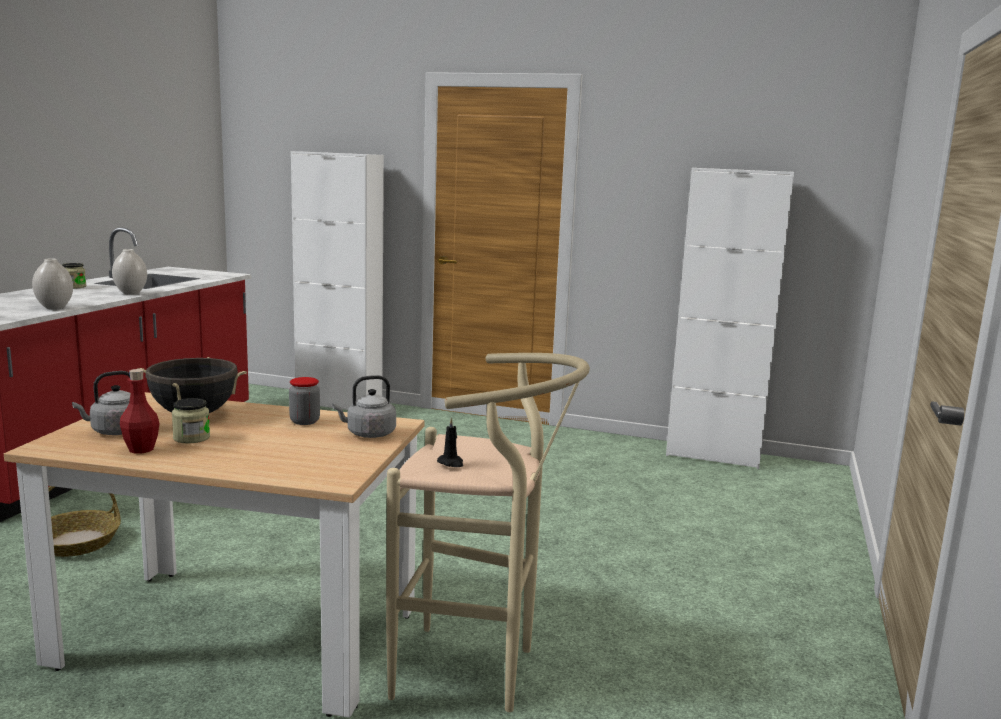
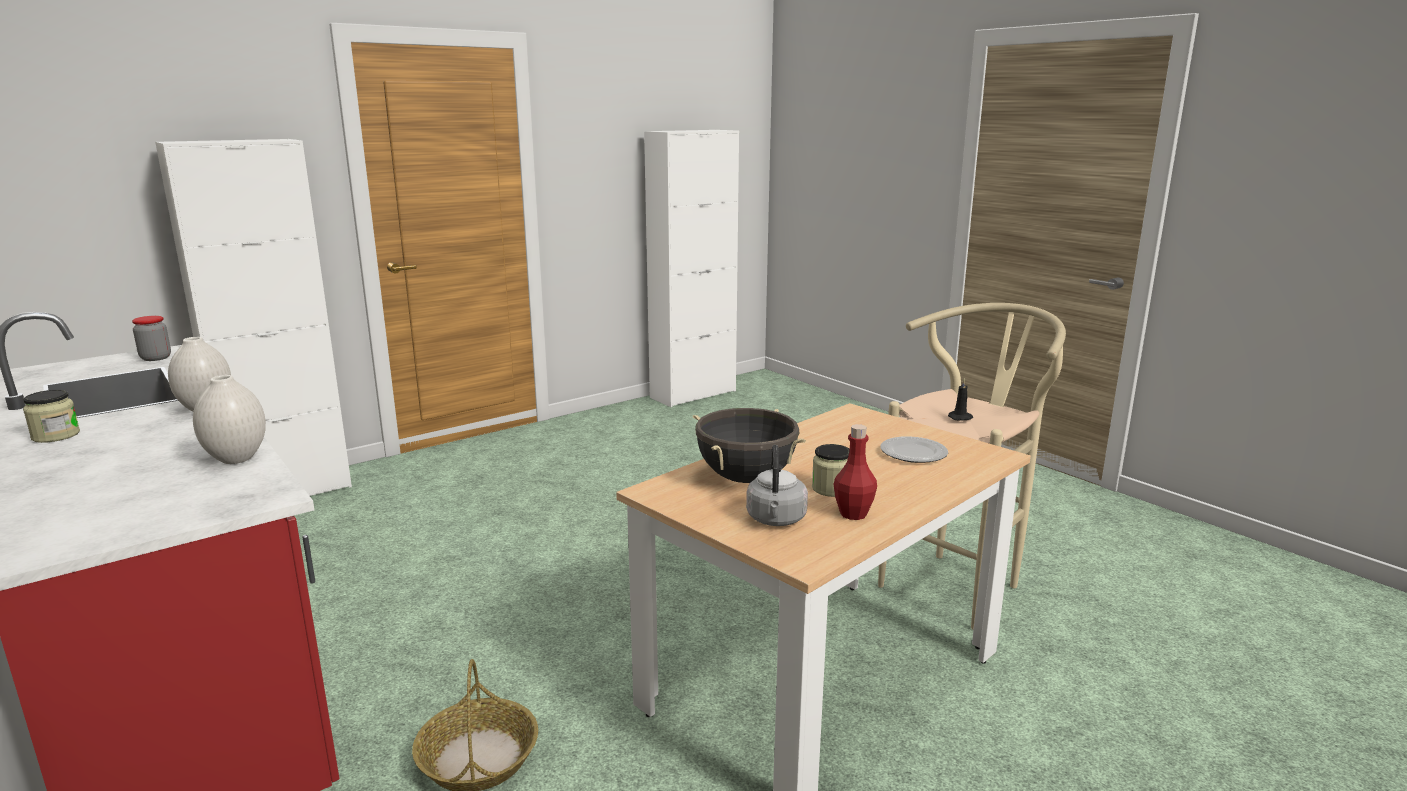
camera: 55 degrees left, 5 degrees up
jar [289,377,320,425] -> jar moved to [132,316,171,361]
grey kettle [333,375,396,438] -> none
none -> plate [881,436,948,463]

